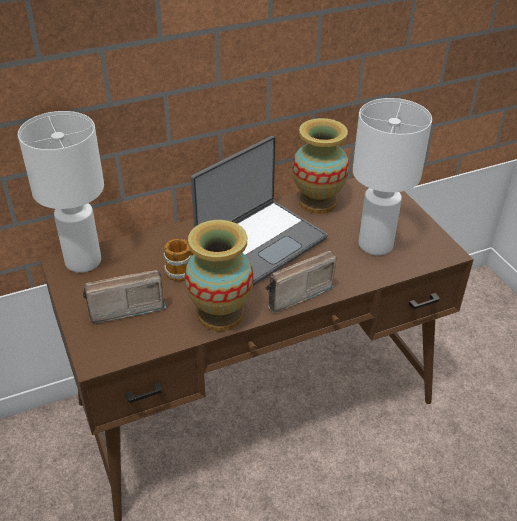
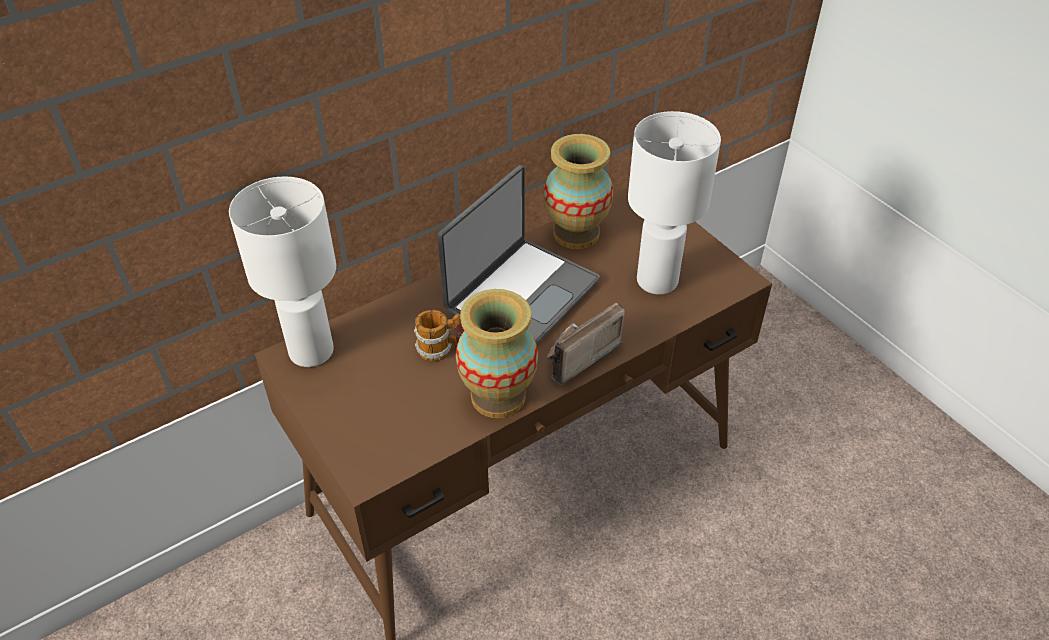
camera: 10 degrees left, 5 degrees up
radio [83,270,166,324] -> none

